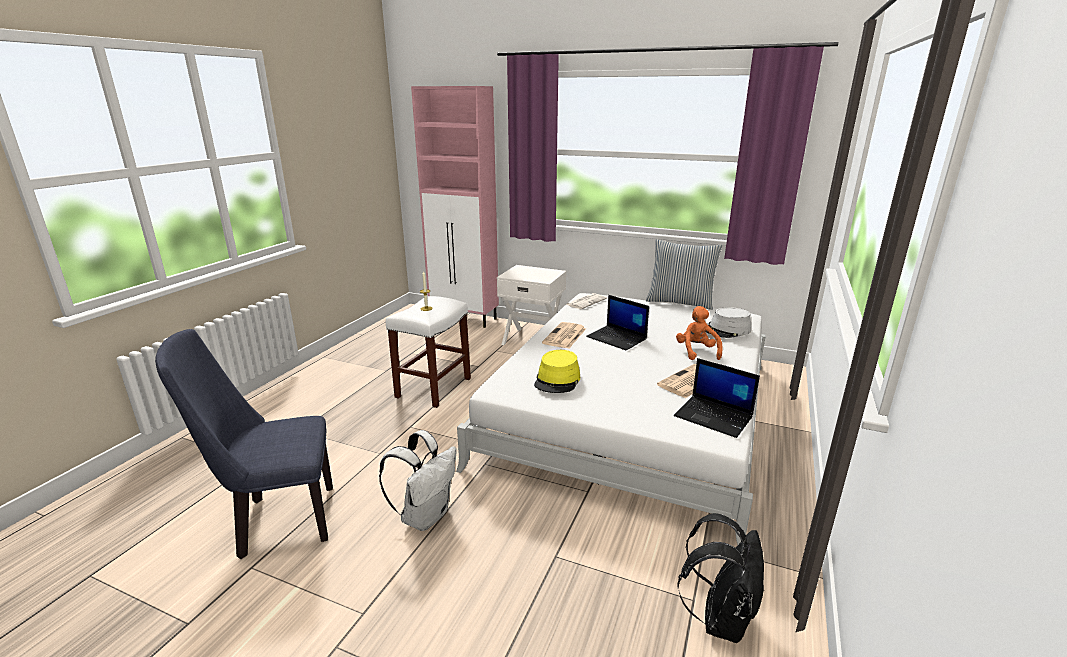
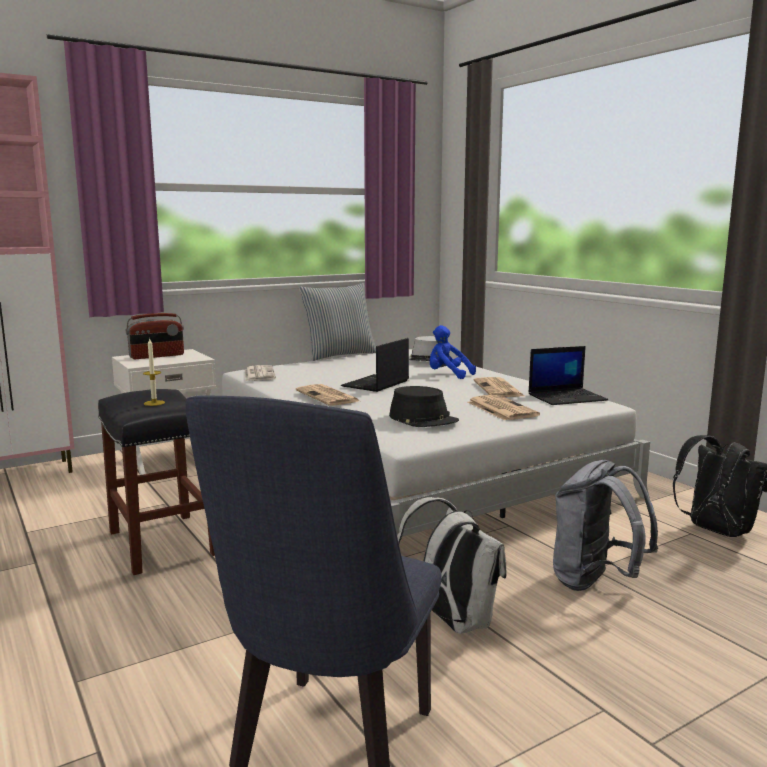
camera: 55 degrees left, 10 degrees down
white stool [386,296,471,408] -> black stool [98,389,215,575]
yellow hat [534,350,580,393] -> black hat [389,386,459,427]
laptop [586,295,649,350] -> laptop turned 135 degrees clockwise [340,338,409,392]
orange plush toy [676,306,723,360] -> blue plush toy [430,325,476,379]
none -> radio [126,313,184,359]
none -> newspaper [468,395,540,421]
none -> grey backpack [553,460,658,591]

